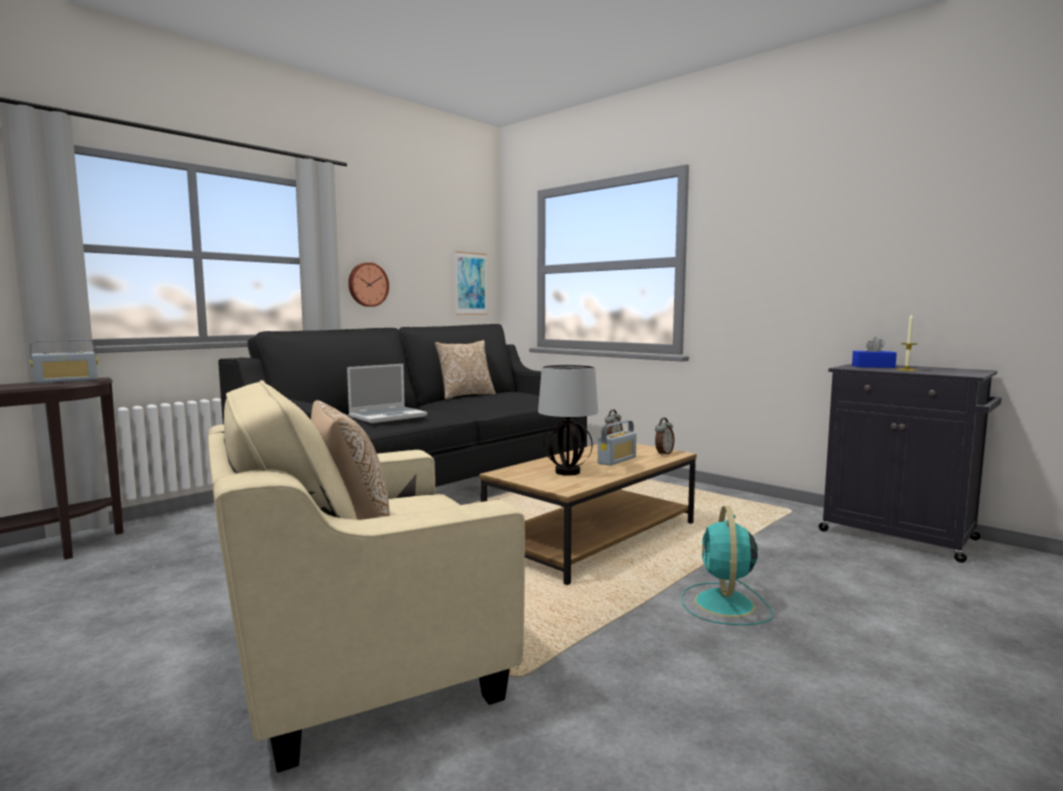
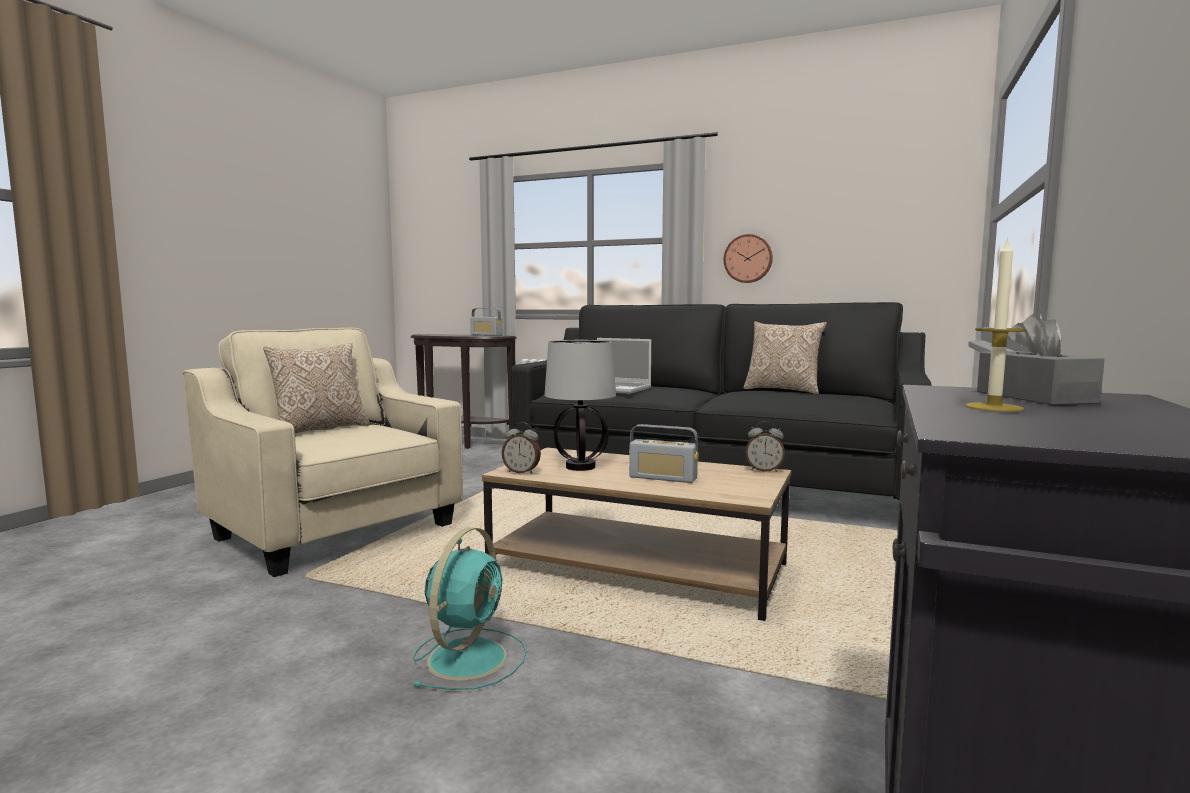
camera: 70 degrees right, 0 degrees up
picture [455,251,487,315] -> none
alarm clock [655,418,674,456] -> alarm clock moved to [502,422,541,474]
turquoise fan [682,506,773,625] -> turquoise fan turned 120 degrees clockwise [412,527,527,690]
blue tissue box [852,337,897,368] -> grey tissue box [977,312,1105,405]

